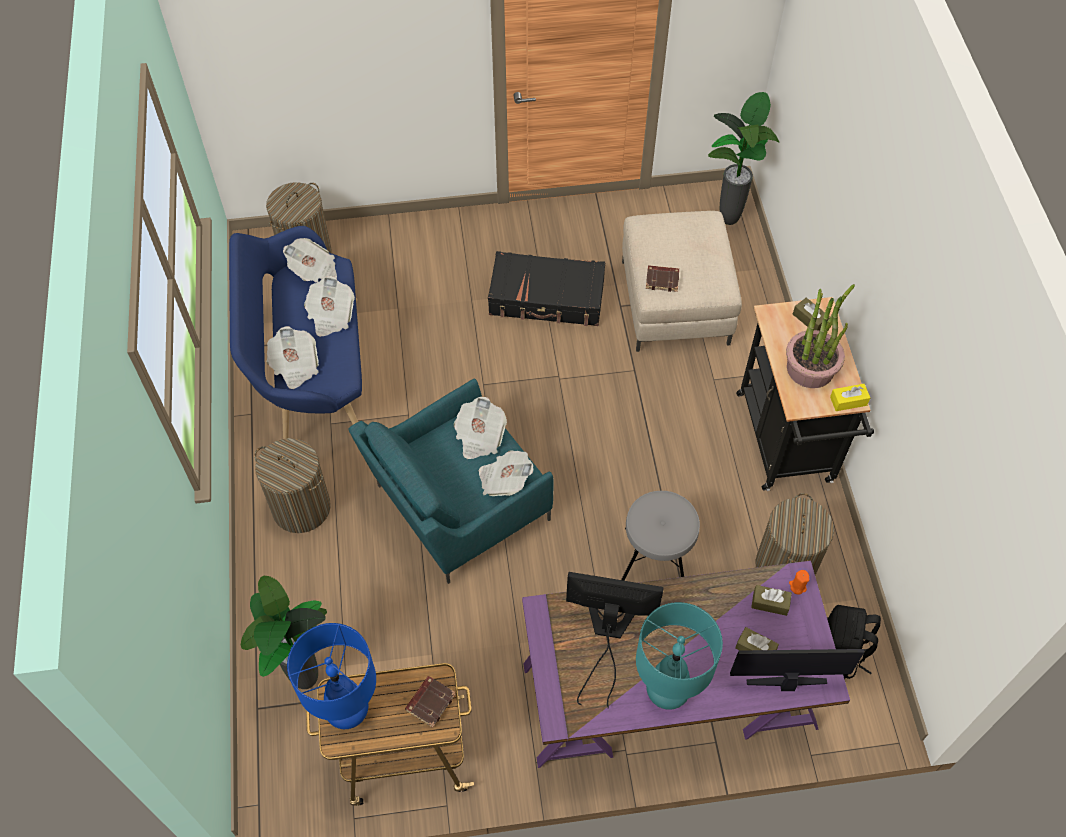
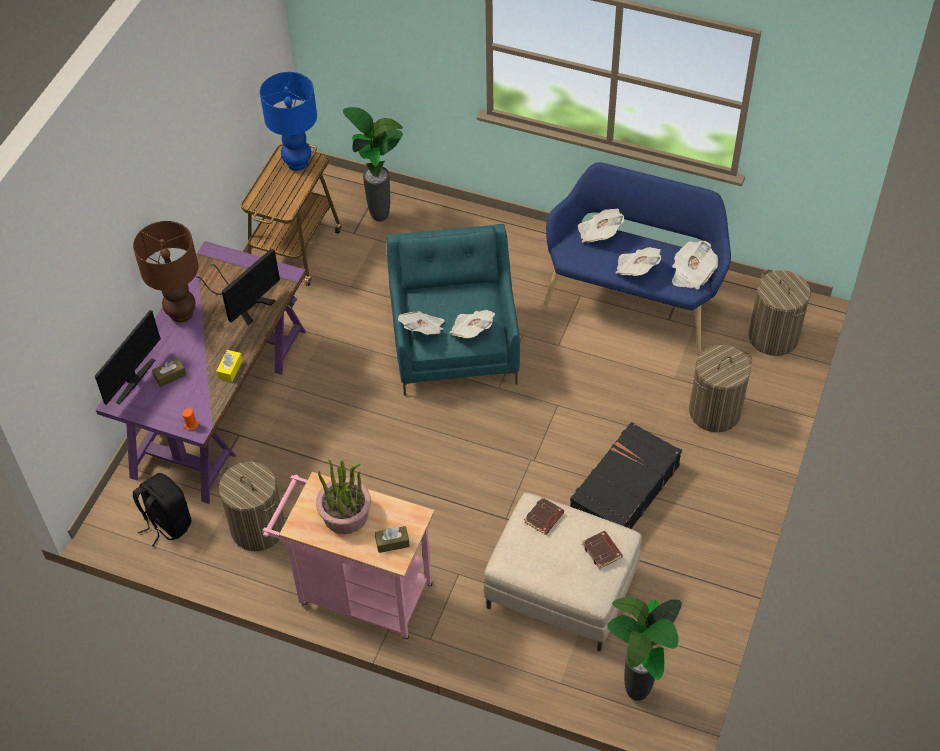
camera: 120 degrees right, 5 degrees down
laundry basket [254,438,331,533] -> laundry basket moved to [689,345,752,432]
brown book [405,676,456,728] -> brown book moved to [582,531,623,569]
grey stool [621,491,700,581] -> none
turquoise table lamp [636,602,723,710] -> brown table lamp [133,221,198,322]
black cart [736,297,874,491] -> pink cart [262,472,435,641]
brown tissue box [751,585,792,616] -> none
yellow tissue box [830,384,870,411] -> yellow tissue box moved to [216,350,243,382]

